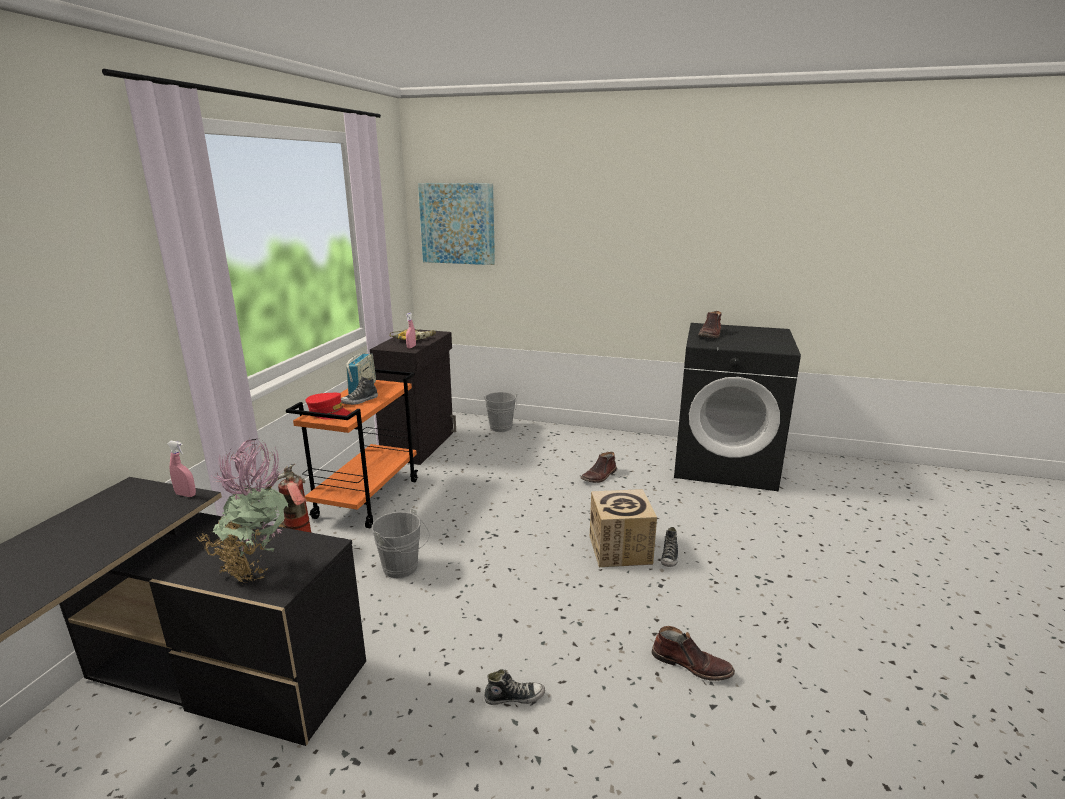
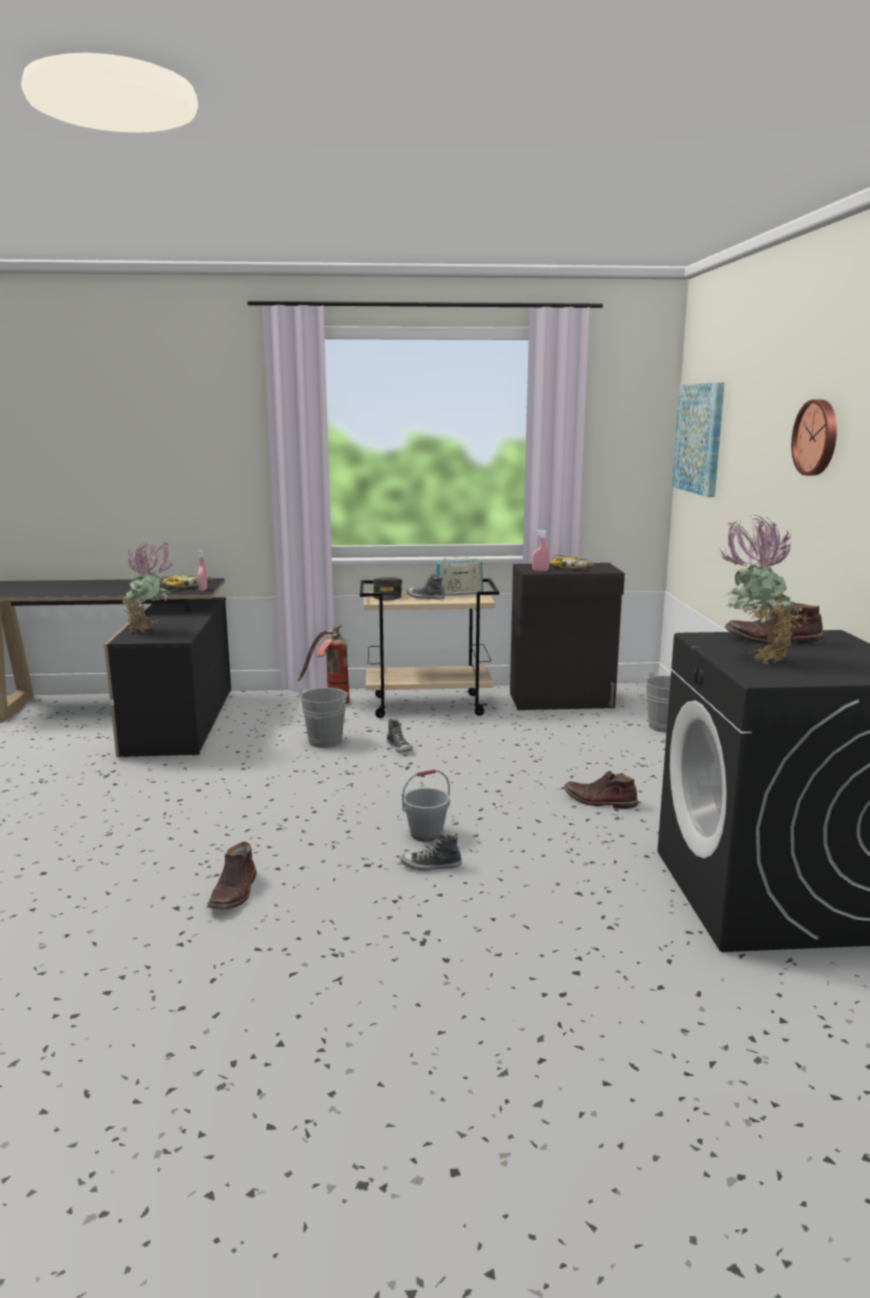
camera: 70 degrees right, 5 degrees down
orange cart [286,369,418,528] -> beige cart [360,579,499,718]
red cap [305,393,351,419] -> grey cap [373,577,402,600]
shoe [484,669,545,705] -> shoe moved to [387,719,413,752]
cardboard box [590,489,657,567] -> grey bucket [402,769,450,842]
none -> power drill [159,574,213,588]
none -> potted plant [718,515,807,664]
none -> wall clock [791,399,837,476]

